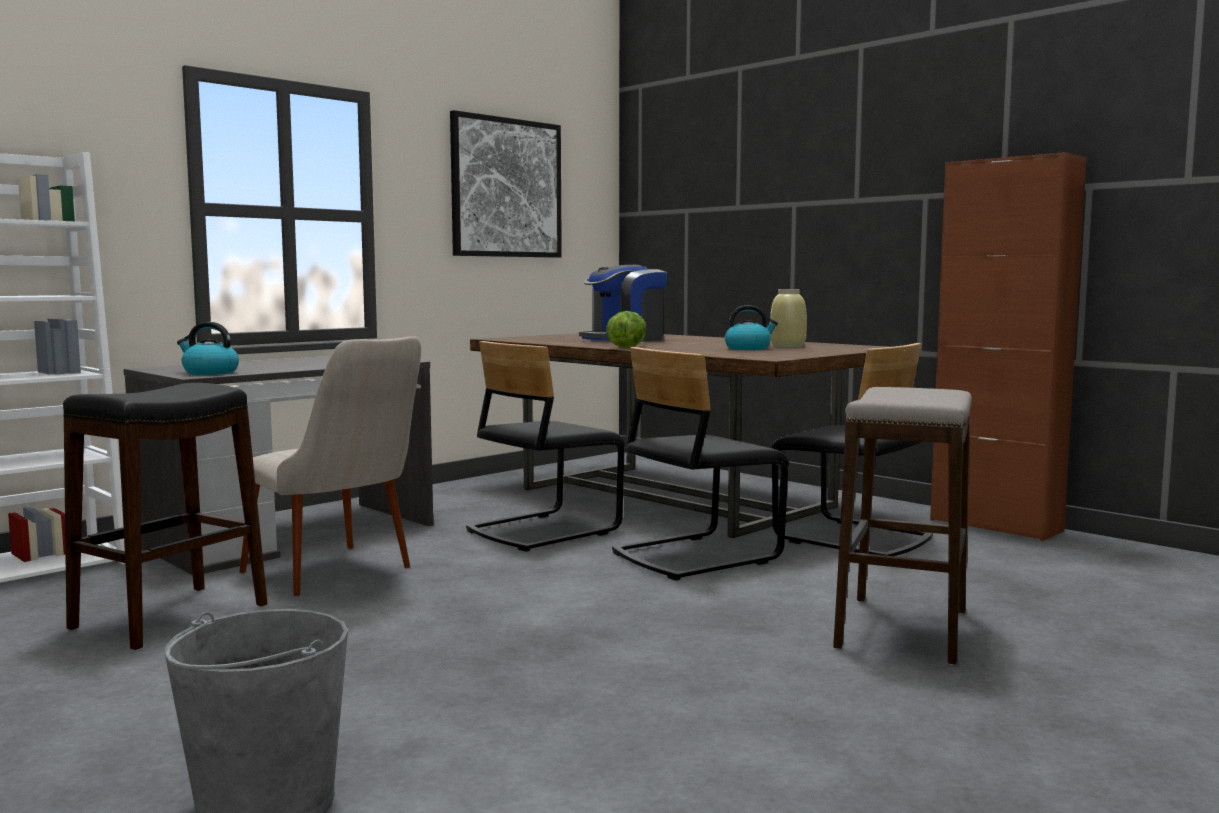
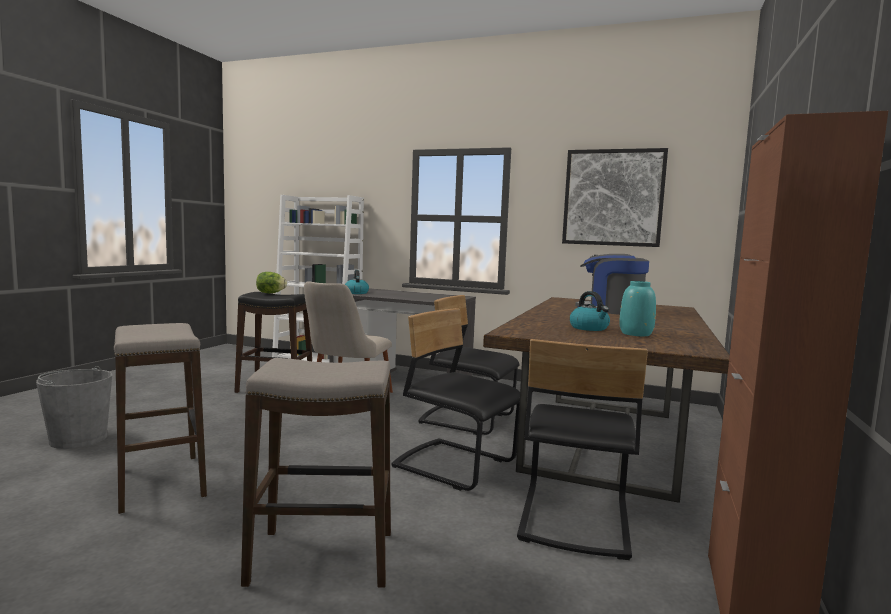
camera: 65 degrees right, 0 degrees up
lettuce [606,311,646,348] -> lettuce moved to [256,272,287,293]
beige vase [770,289,807,348] -> turquoise vase [619,281,656,336]
none -> stool [114,323,207,514]

